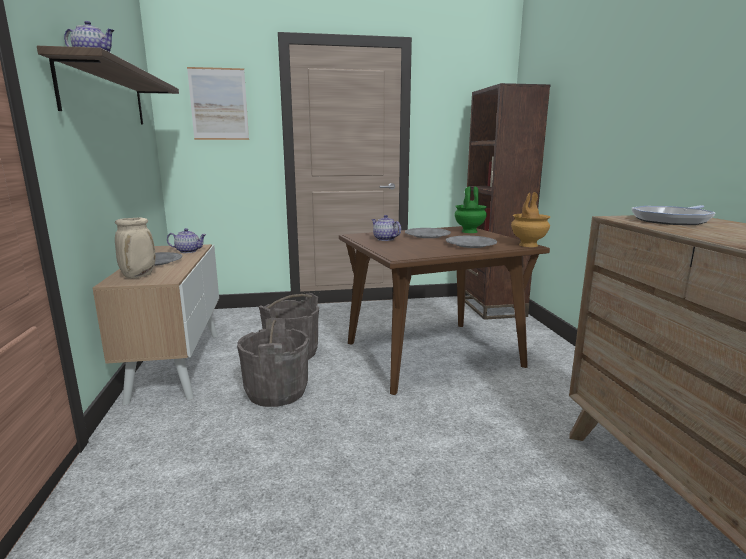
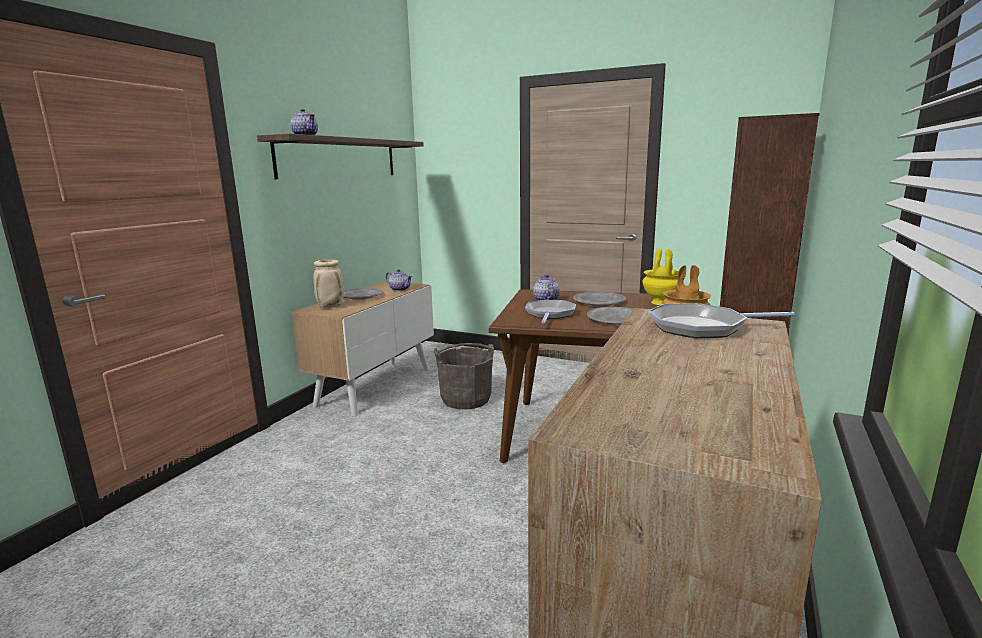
camera: 35 degrees right, 0 degrees up
picture [187,67,249,140] -> none
grey bucket [237,318,309,407] -> none
green vase [454,186,487,233] -> yellow vase [643,249,679,305]
none -> frying pan [525,300,576,324]

